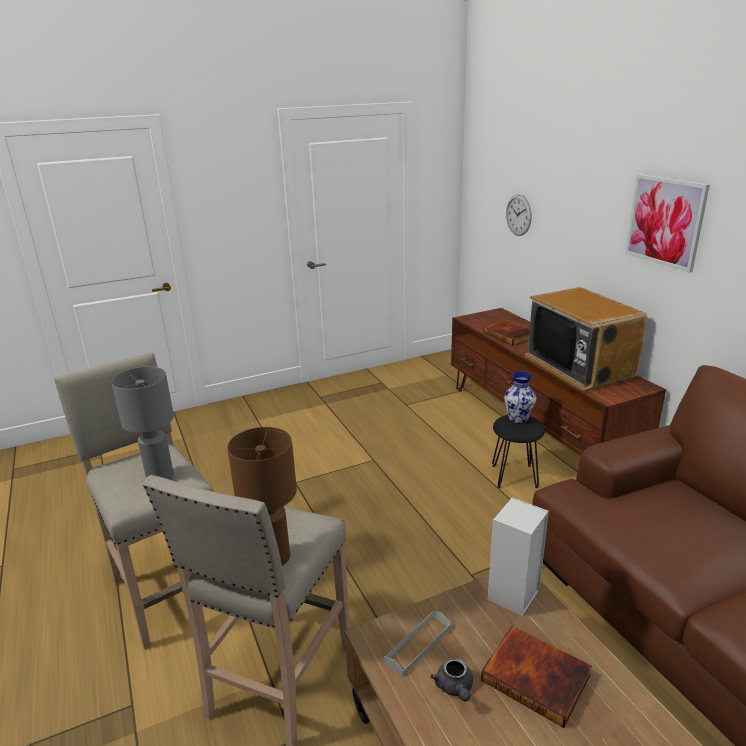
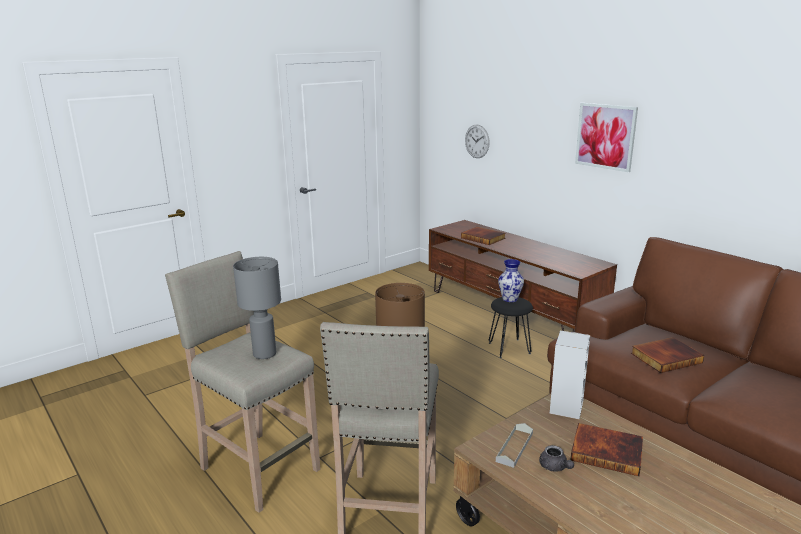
camera: 15 degrees left, 5 degrees down
television [525,287,647,391] -> none
none -> book [631,337,704,373]

